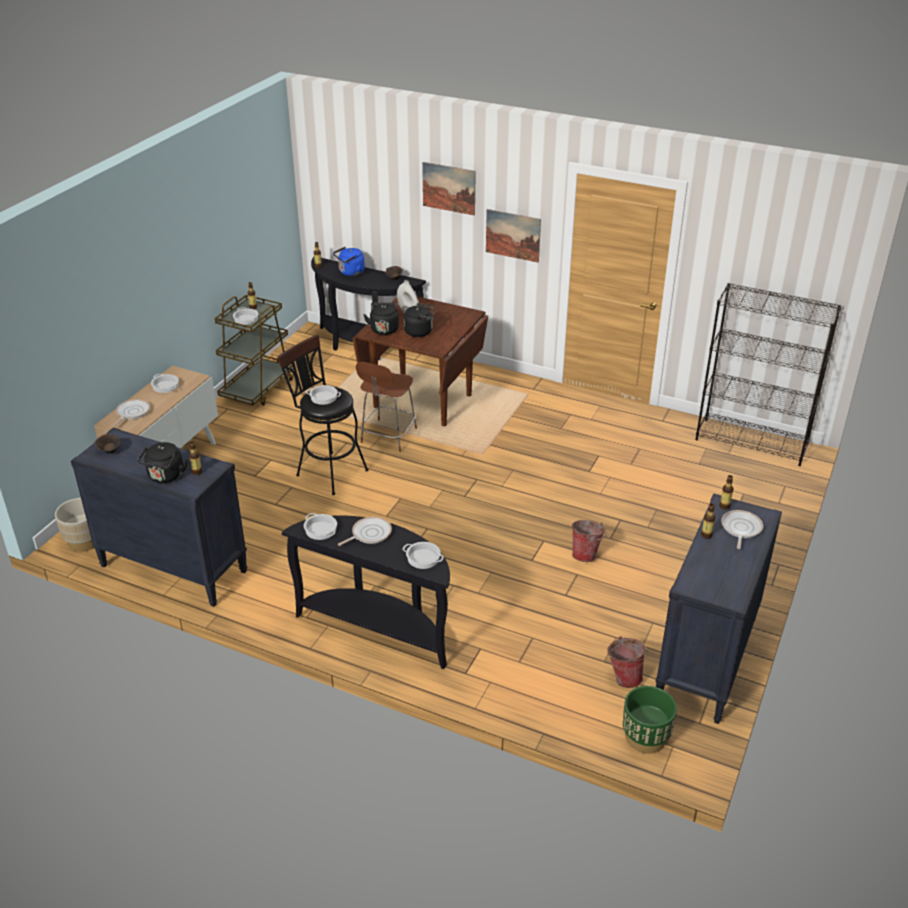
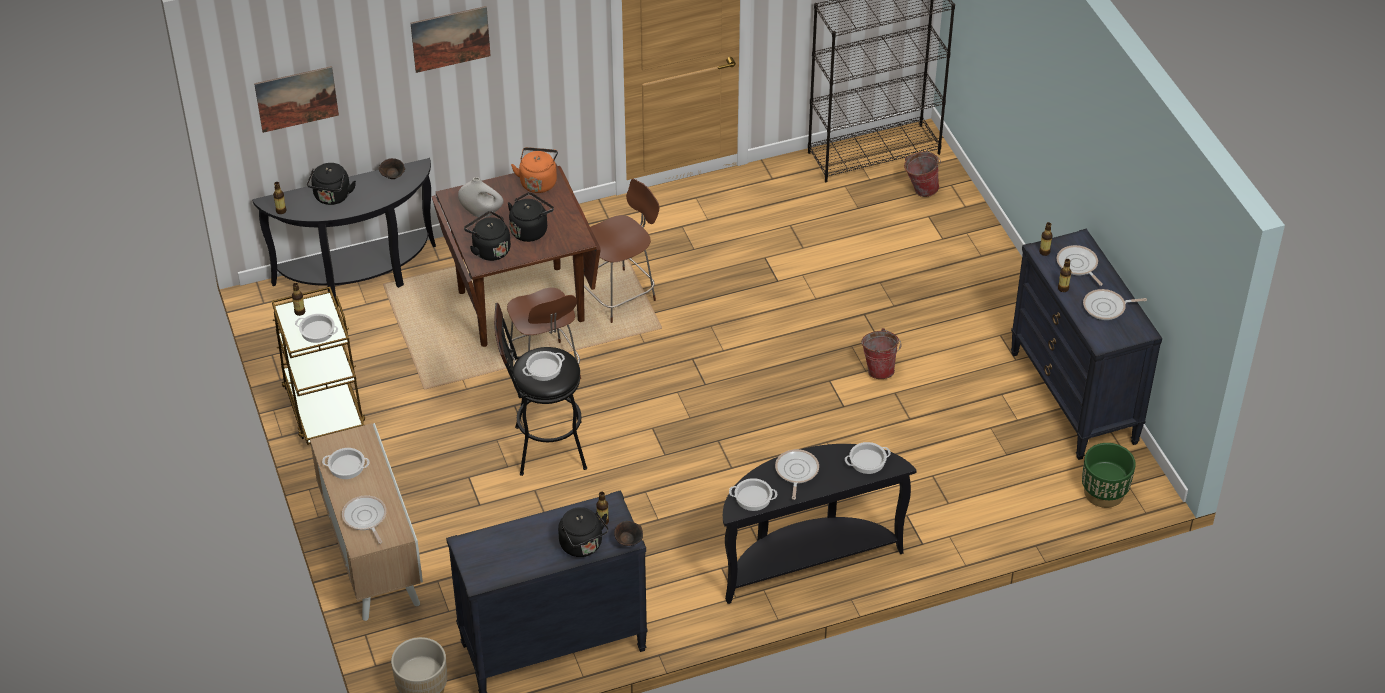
camera: 45 degrees left, 10 degrees up
brown bowl [94,434,120,453] -> brown bowl moved to [614,521,643,546]
blue kettle [333,247,365,276] -> black kettle [307,163,356,205]
picture [486,209,541,263] -> picture moved to [254,66,339,133]
bucket [607,636,648,688] -> bucket moved to [904,152,941,197]
none -> orange kettle [511,147,558,193]
none -> brown chair [584,179,660,323]
none -> frying pan [1083,289,1147,320]

